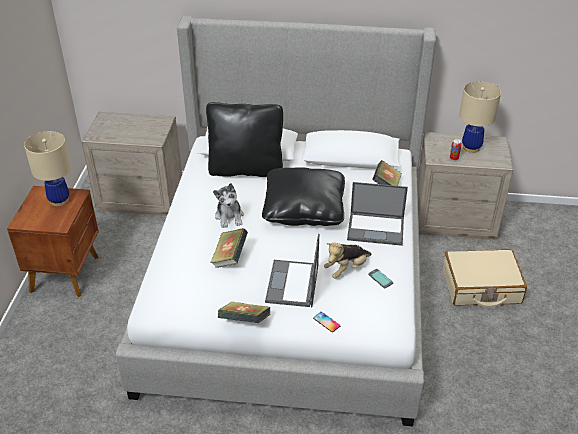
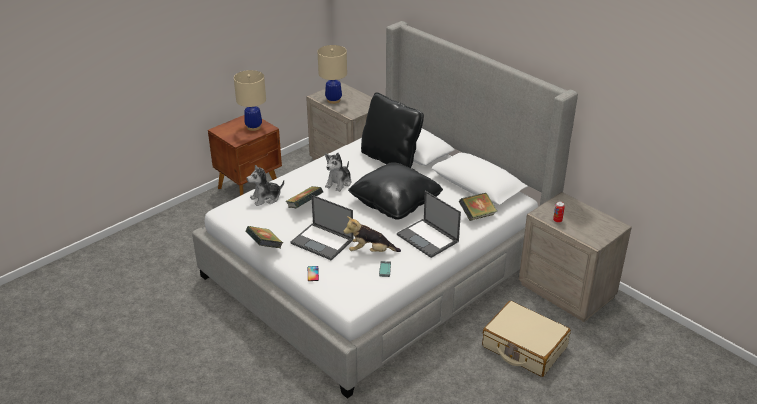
camera: 40 degrees right, 5 degrees down
laptop [265,234,319,307] -> laptop turned 105 degrees counterclockwise [290,195,354,260]
beige table lamp [459,81,501,153] -> beige table lamp moved to [318,45,347,104]
none -> plush toy [247,165,284,206]

